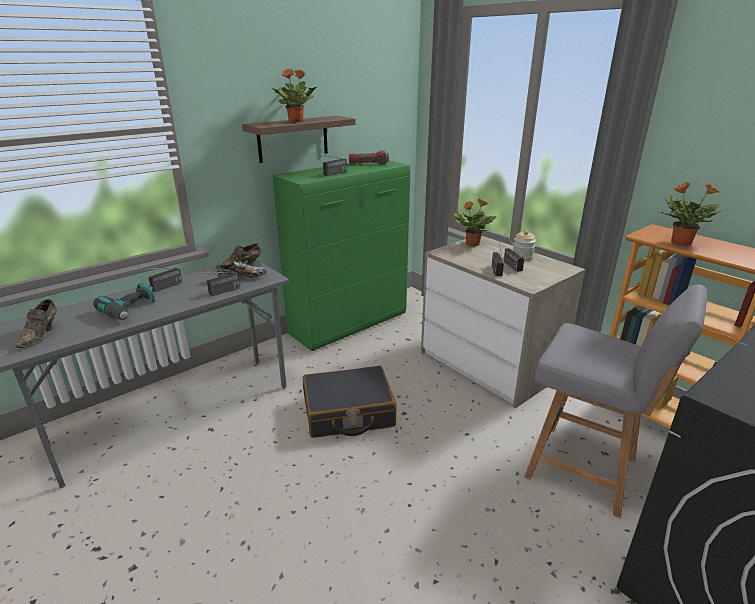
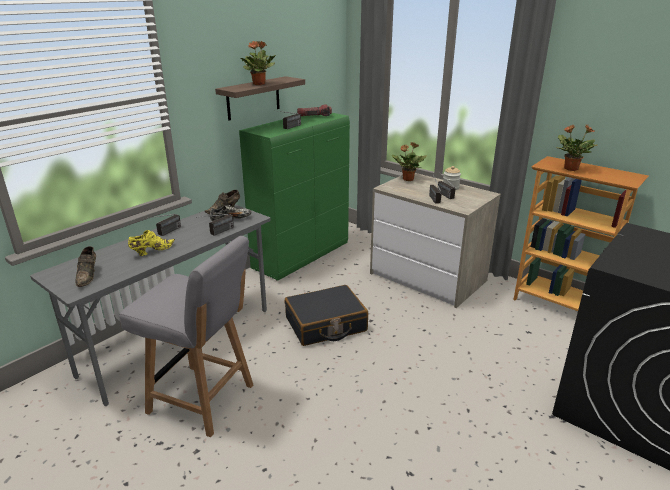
camera: 10 degrees left, 0 degrees up
power drill [93,283,155,320] -> yellow shoe [128,230,175,256]
grey chair [524,285,707,518] -> grey chair moved to [120,236,253,437]

